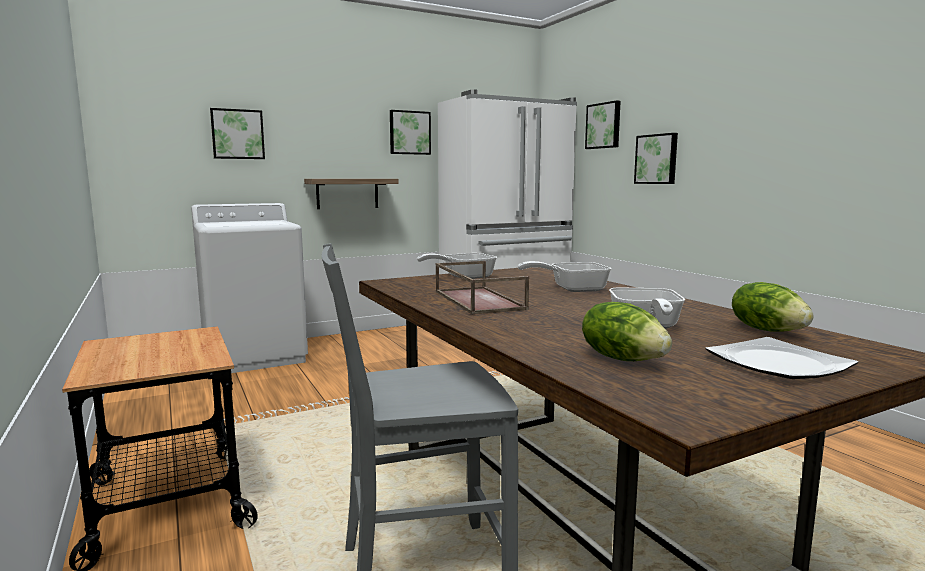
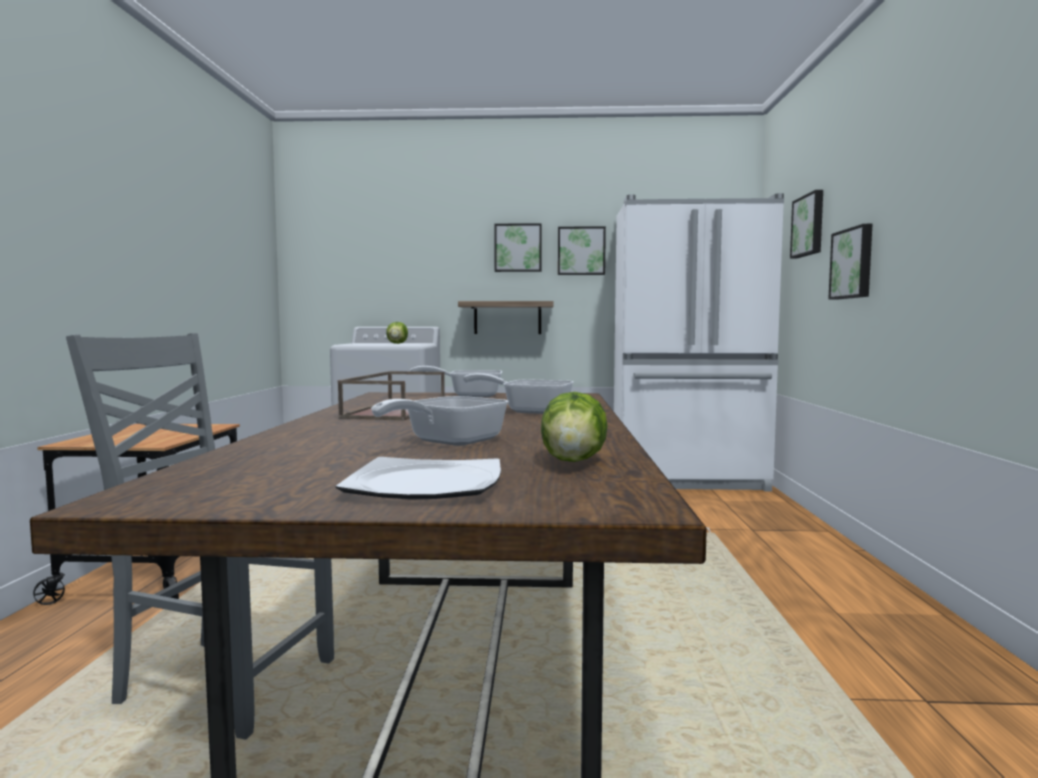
camera: 30 degrees right, 5 degrees down
picture [210,108,265,159] -> picture moved to [494,223,542,272]
lettuce [582,302,672,361] -> lettuce moved to [386,322,408,344]

